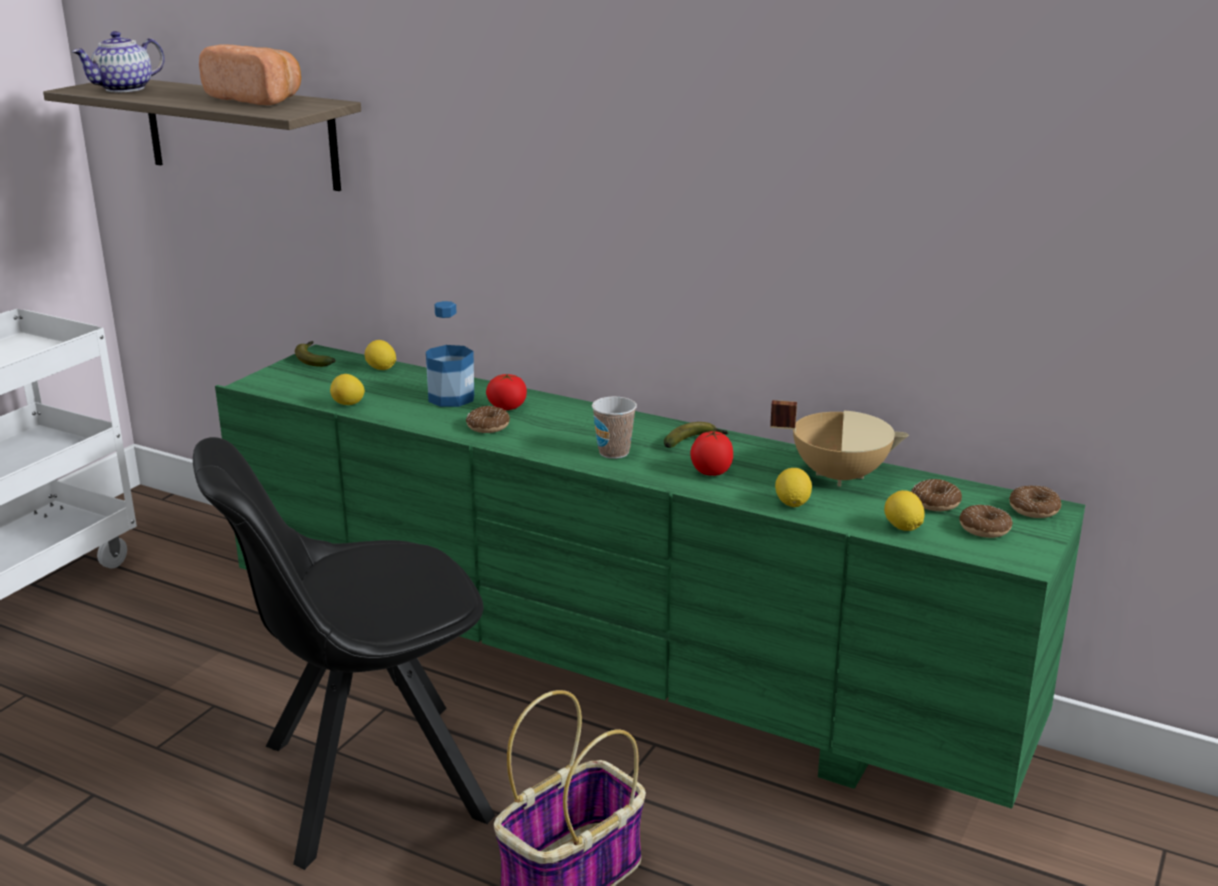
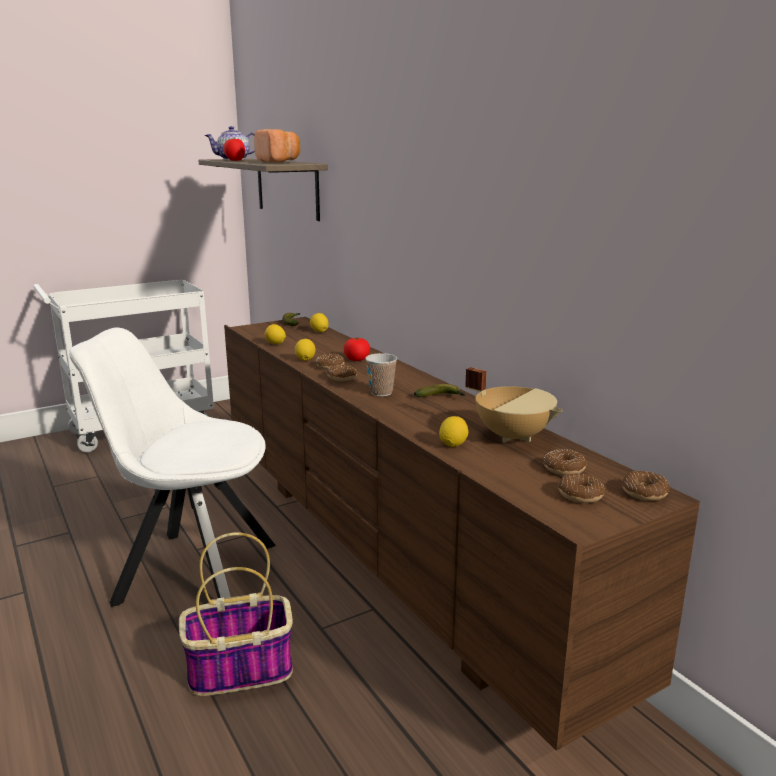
camera: 30 degrees right, 5 degrees down
black chair [193,437,495,870] -> white chair [69,328,276,607]
green cabinet [215,344,1085,809] -> brown cabinet [224,317,700,751]
bottle [426,301,474,407] -> none
tomato [690,430,733,476] -> tomato moved to [223,138,245,161]
lemon [884,490,925,531] -> lemon moved to [295,339,316,361]
none -> donut [327,365,357,381]

